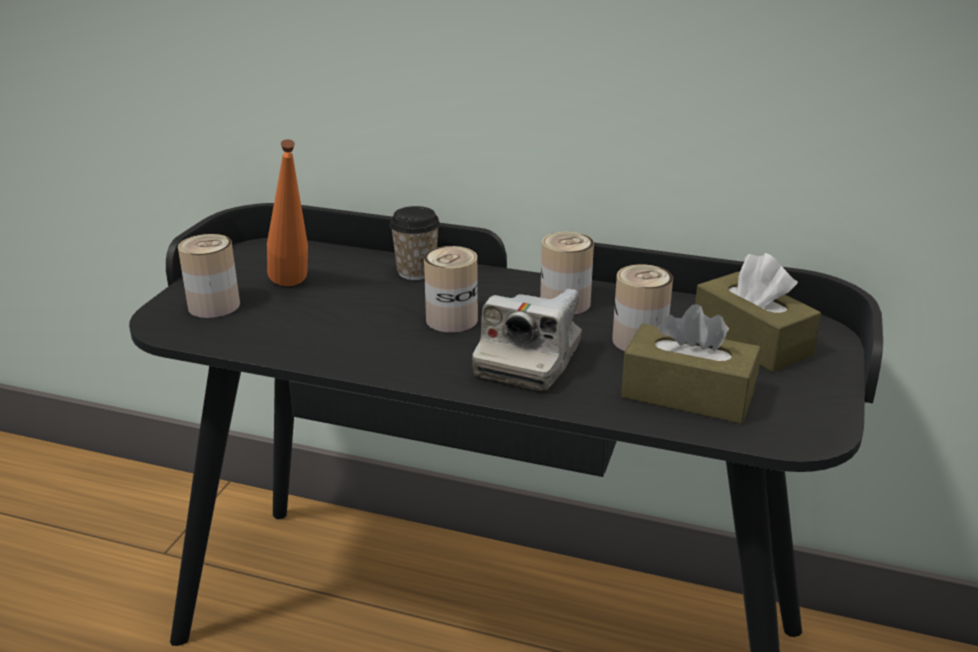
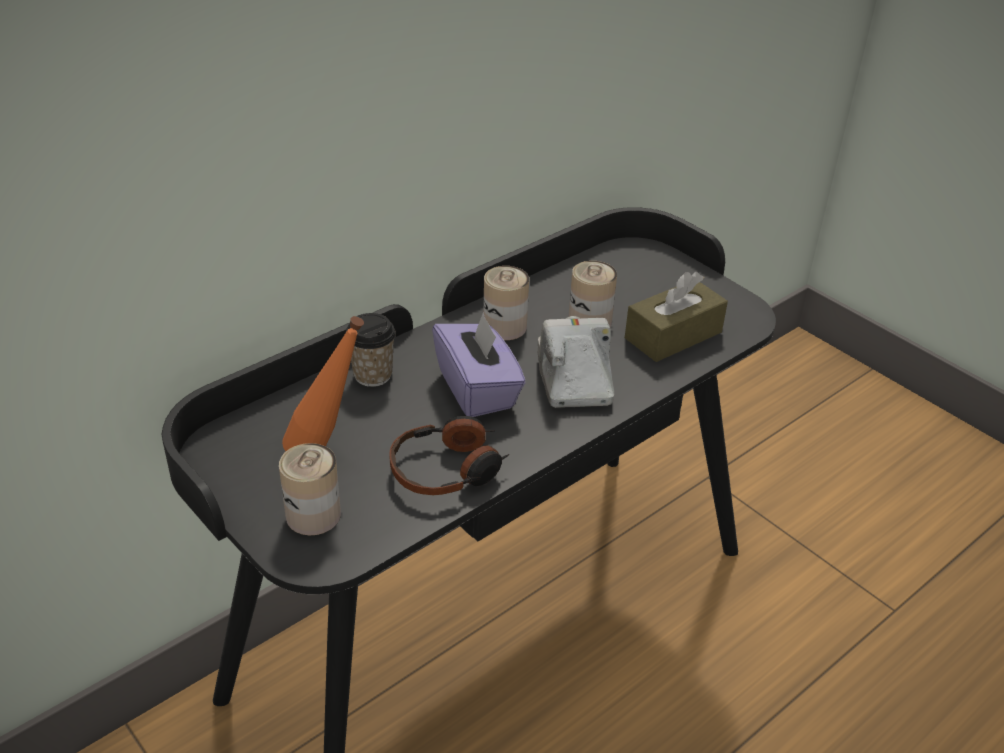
camera: 60 degrees left, 10 degrees up
can [424,246,478,332] -> purple tissue box [432,312,526,417]
camera [472,289,582,391] -> camera turned 150 degrees counterclockwise [538,316,614,408]
brown tissue box [695,253,821,372] -> none
none -> headphones [389,416,509,496]

